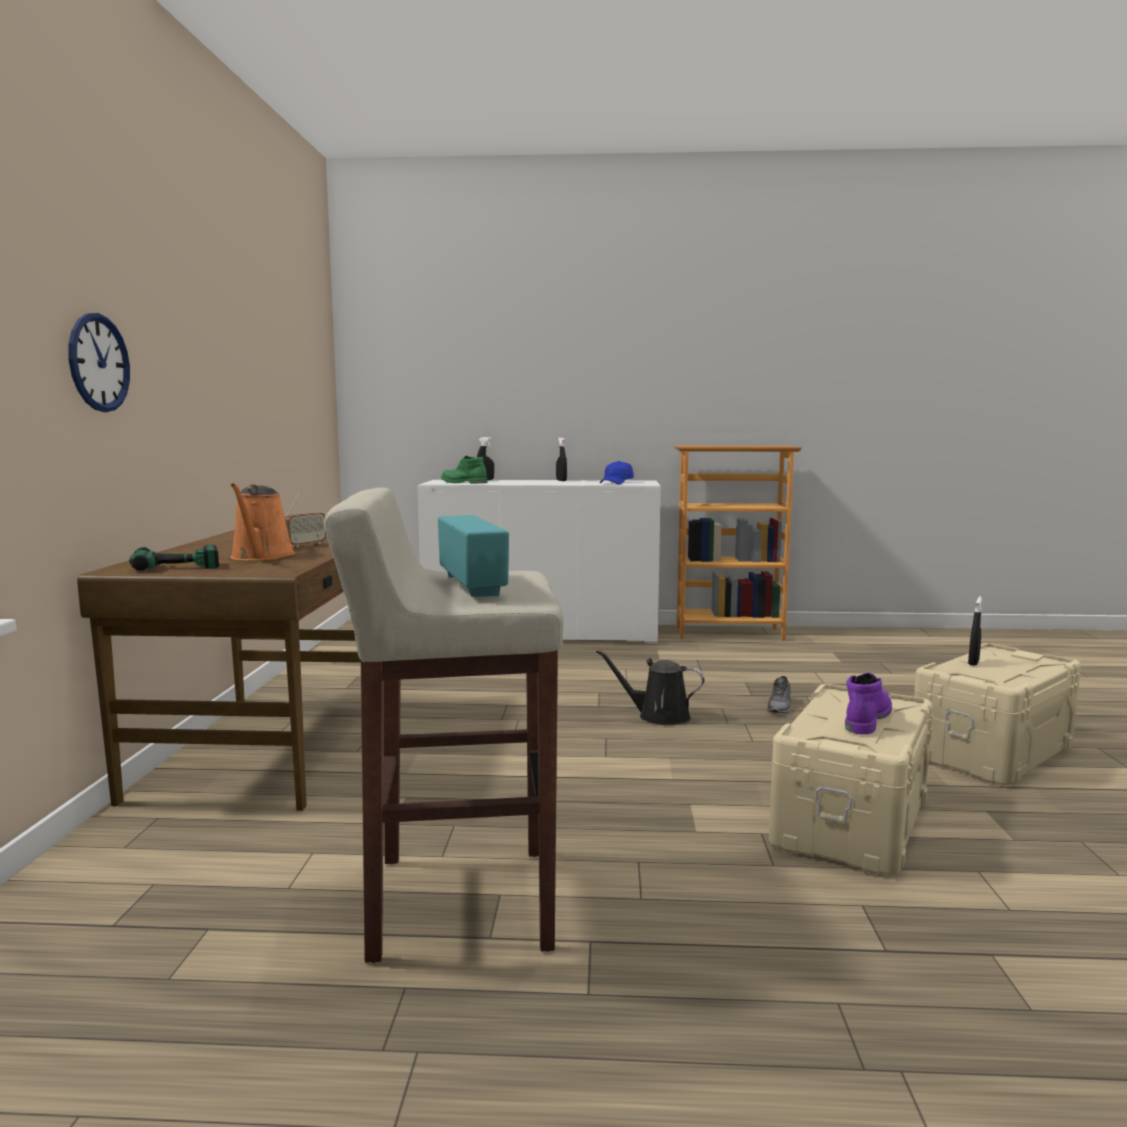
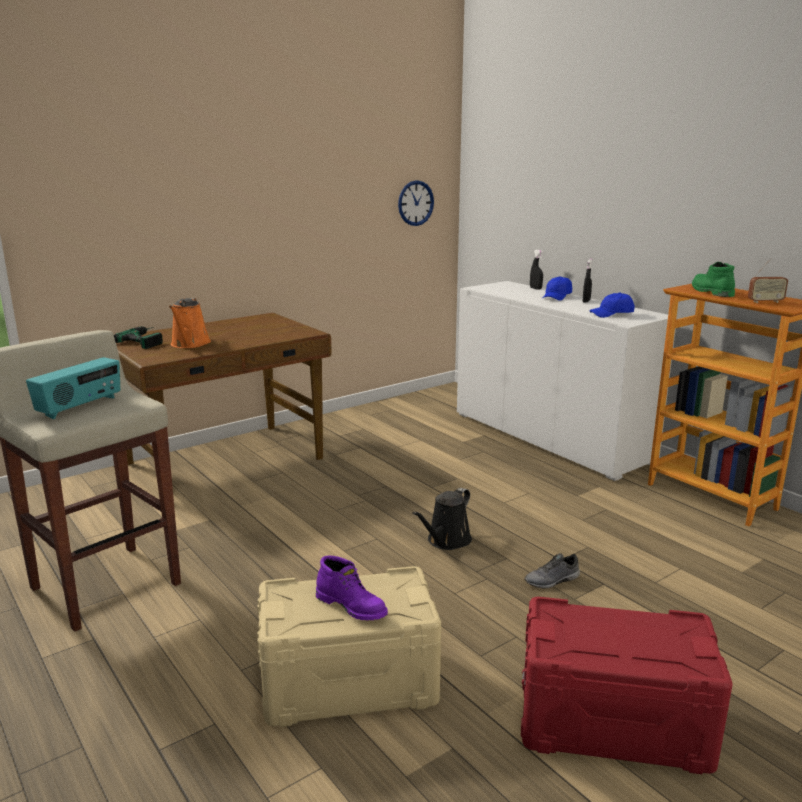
camera: 50 degrees right, 10 degrees up
wall clock [68,313,130,412] -> wall clock moved to [398,180,434,226]
orange watering can [230,483,295,561] -> orange watering can turned 45 degrees counterclockwise [169,298,211,348]
radio [285,490,327,548] -> radio moved to [748,258,788,303]
green boot [441,456,488,484] -> green boot moved to [692,262,735,297]
black watering can [596,650,704,725] -> black watering can turned 120 degrees counterclockwise [412,488,472,550]
purple boot [845,673,892,735] -> purple boot turned 45 degrees clockwise [316,556,388,620]
beige storage box [914,643,1081,785] -> red storage box [521,597,733,774]
black spray bottle [968,596,982,666] -> none
none -> blue cap [543,276,572,301]

